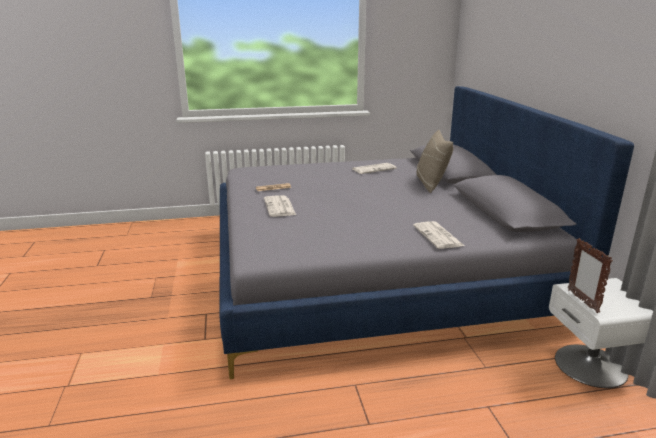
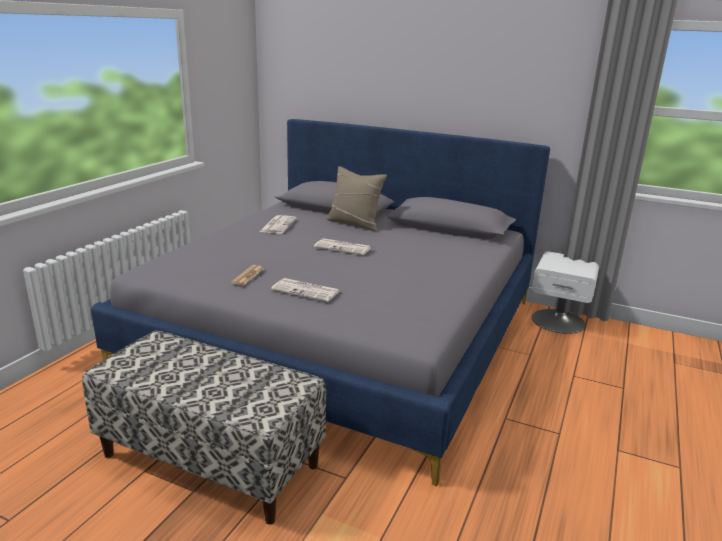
camera: 55 degrees left, 0 degrees up
newspaper [413,221,464,249] -> newspaper moved to [314,238,372,255]
picture frame [568,238,613,313] -> none
none -> bench [82,330,326,524]

